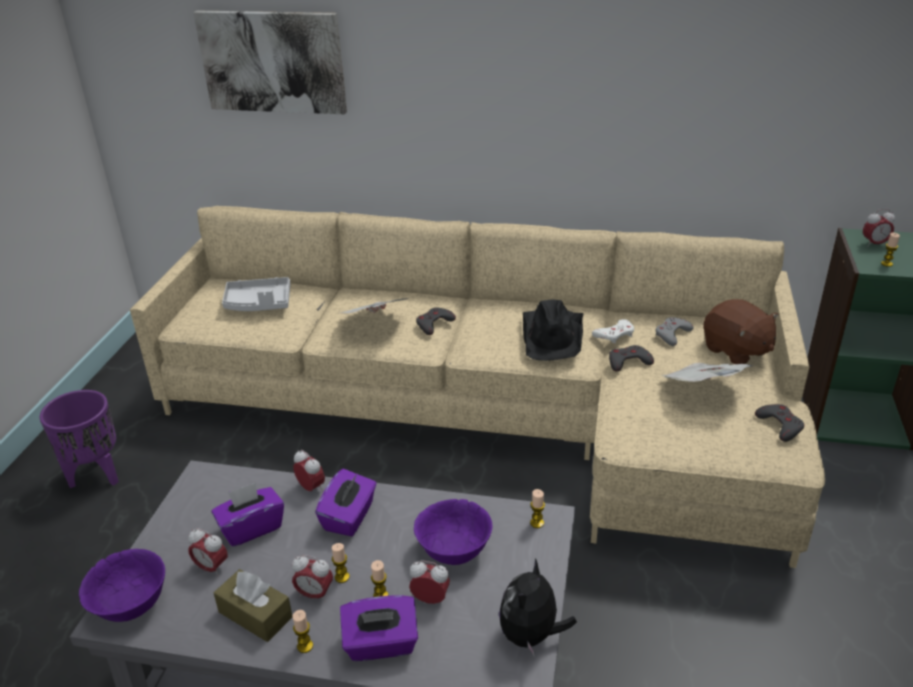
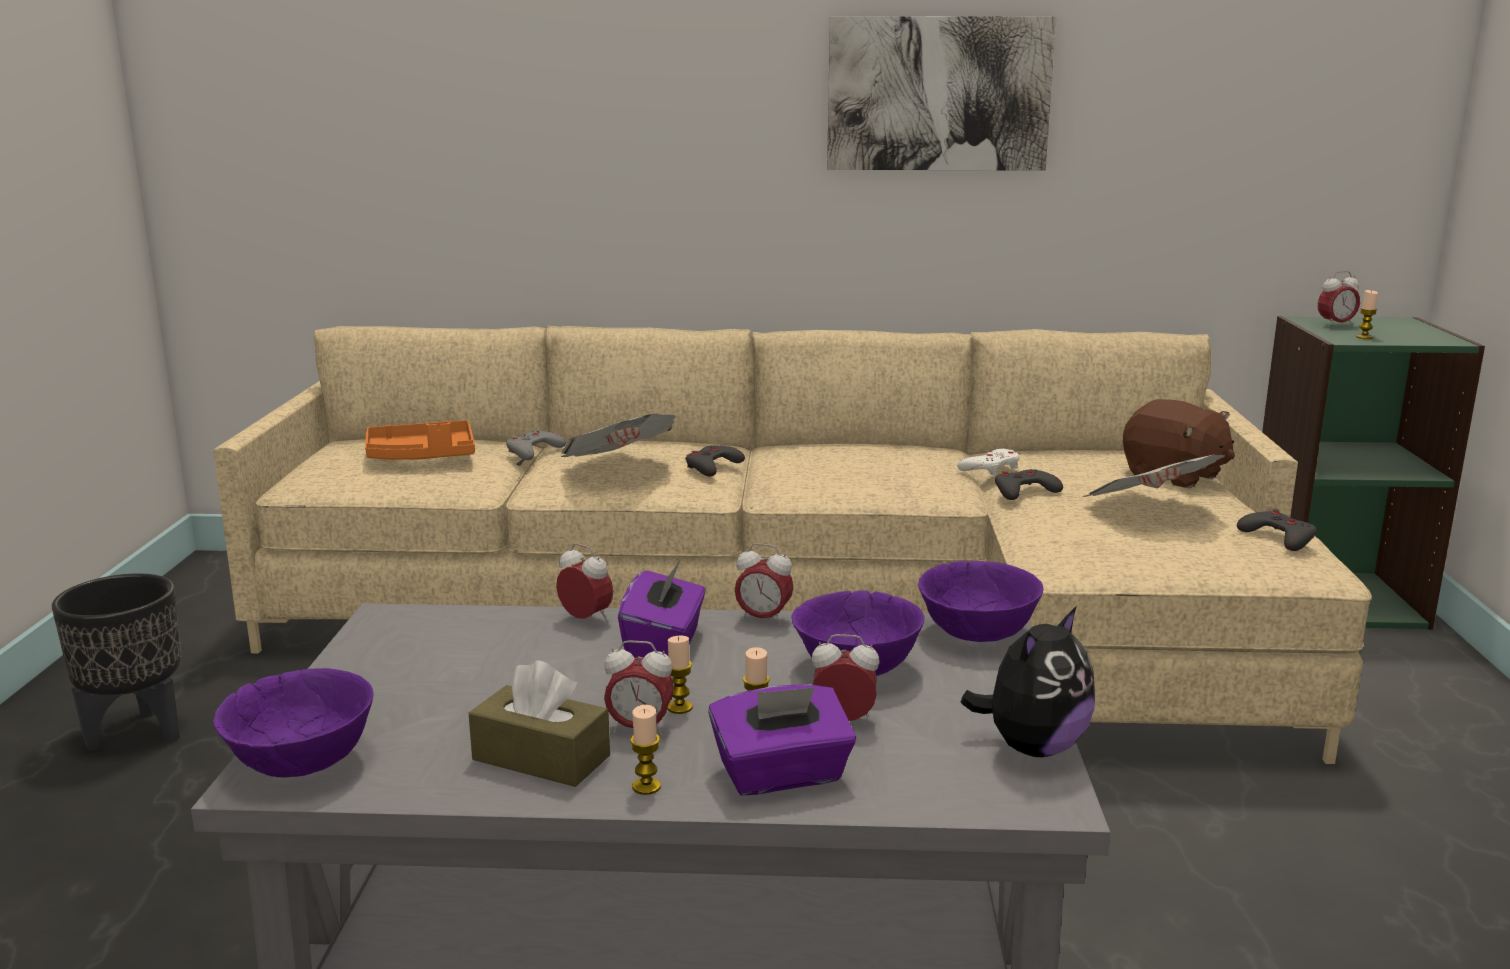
camera: 10 degrees left, 15 degrees down
purple planter [40,390,119,488] -> black planter [52,573,182,751]
alarm clock [188,528,228,577] -> alarm clock moved to [734,543,794,626]
picture [193,10,347,114] -> picture moved to [827,16,1056,171]
purple tissue box [212,483,284,547] -> none
grey tray [222,277,290,311] -> orange tray [365,420,475,460]
plush toy [499,558,577,657] -> plush toy turned 150 degrees counterclockwise [961,606,1095,757]
black hat [523,300,583,361] -> none
candle [530,489,545,528] -> purple bowl [918,561,1044,642]
grey game controller [655,317,694,346] -> grey game controller moved to [506,431,566,460]

